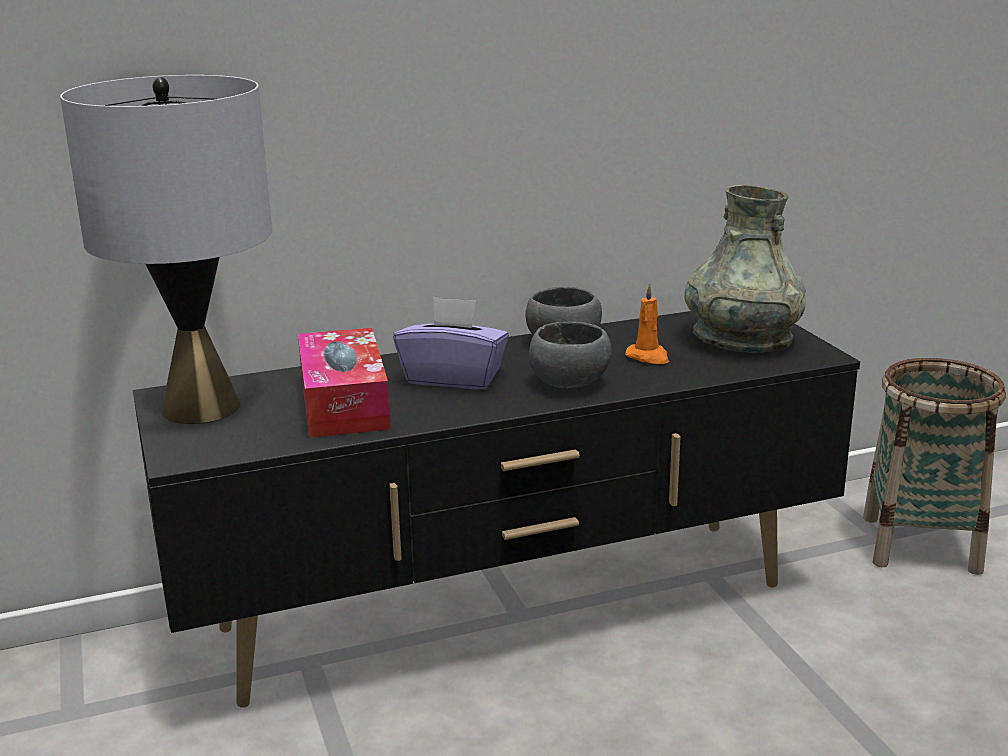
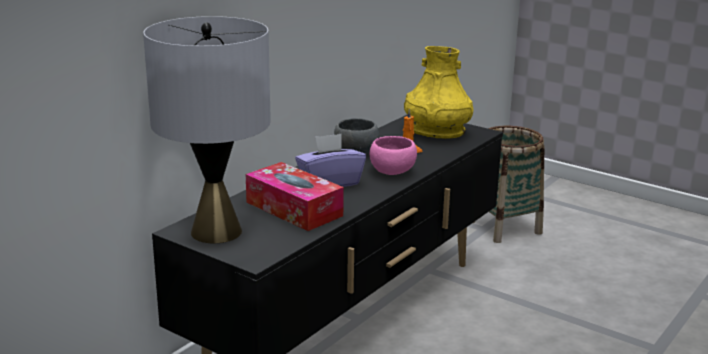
camera: 35 degrees left, 0 degrees up
grey bowl [529,321,611,388] -> pink bowl [370,136,417,175]
grey vase [684,185,806,353] -> yellow vase [404,46,473,139]

